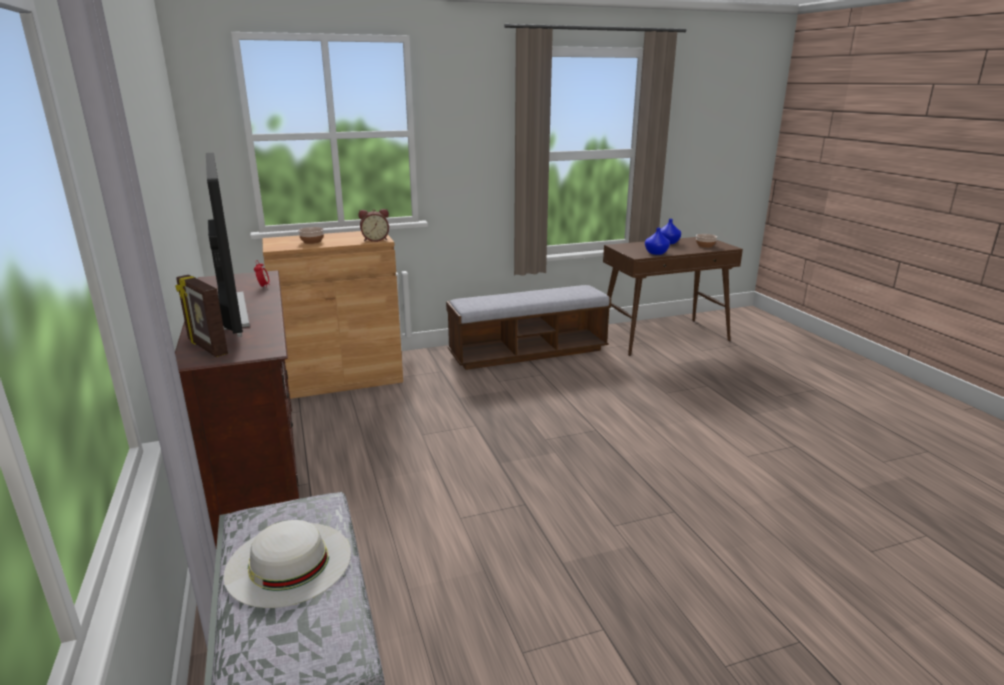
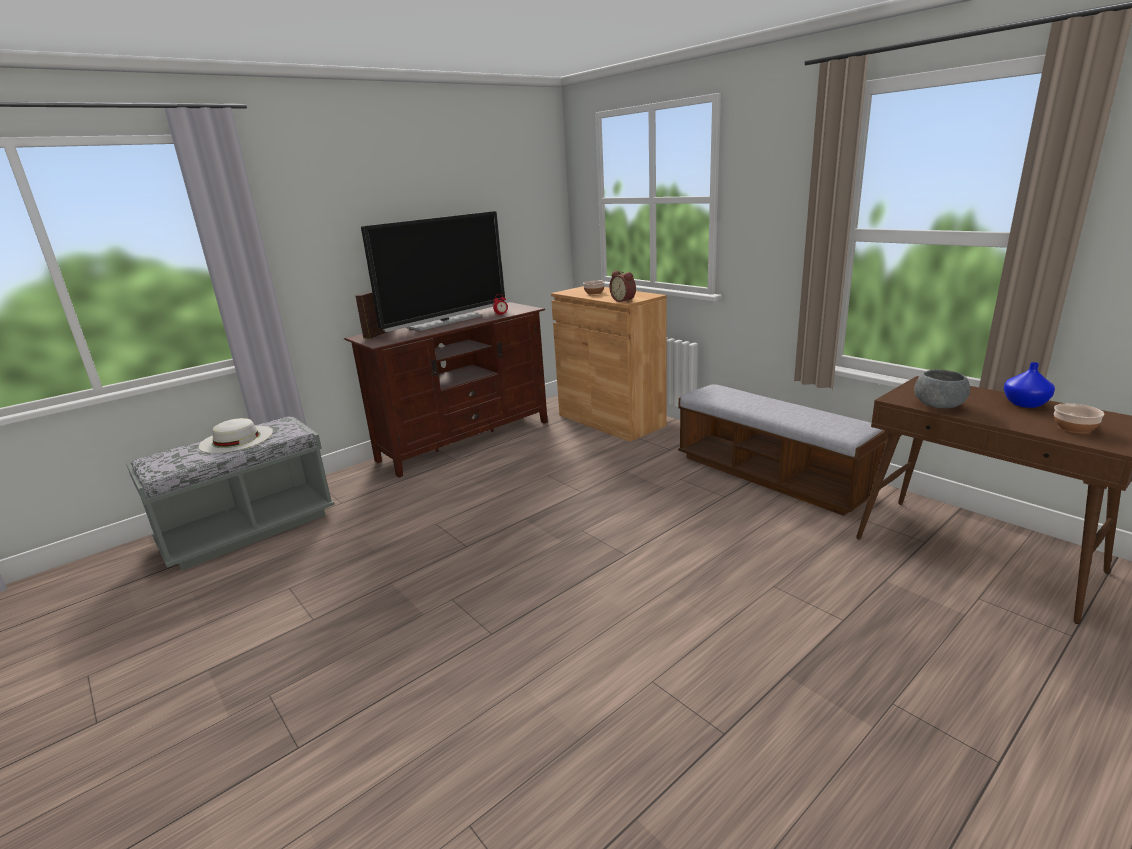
camera: 70 degrees right, 0 degrees up
blue vase [645,228,670,255] -> grey bowl [914,369,970,408]

